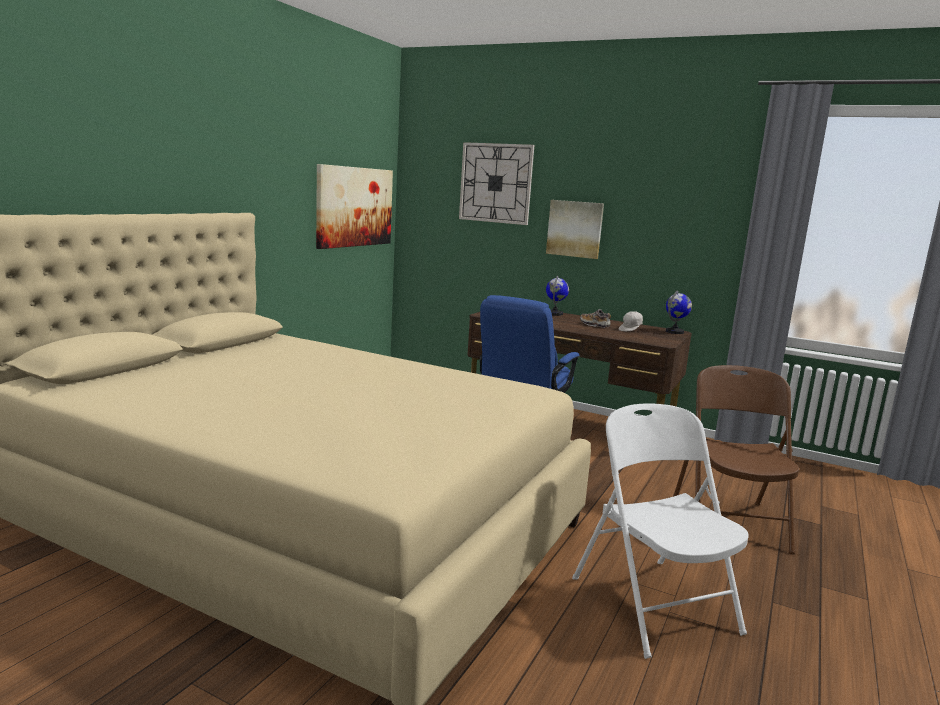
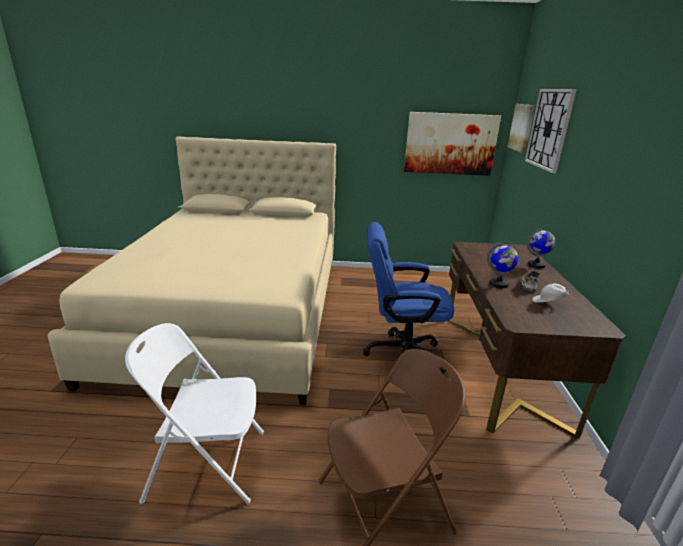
camera: 65 degrees right, 10 degrees up
picture [546,200,604,259] -> picture moved to [507,104,536,153]
white chair [572,404,749,659] -> white chair turned 135 degrees counterclockwise [125,323,264,505]
globe [666,291,692,334] -> globe moved to [486,242,519,288]

